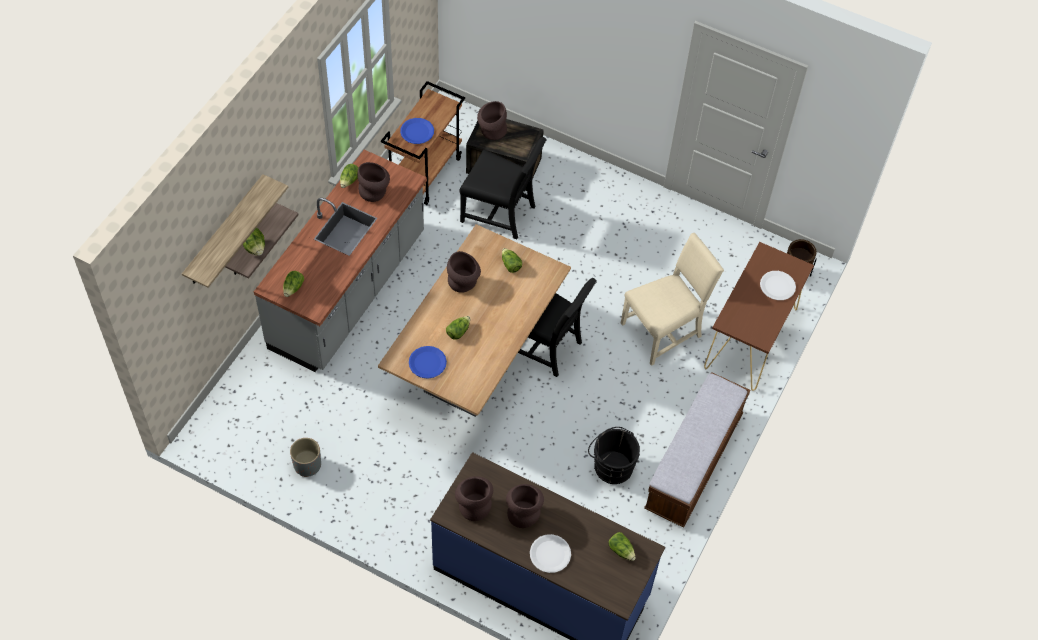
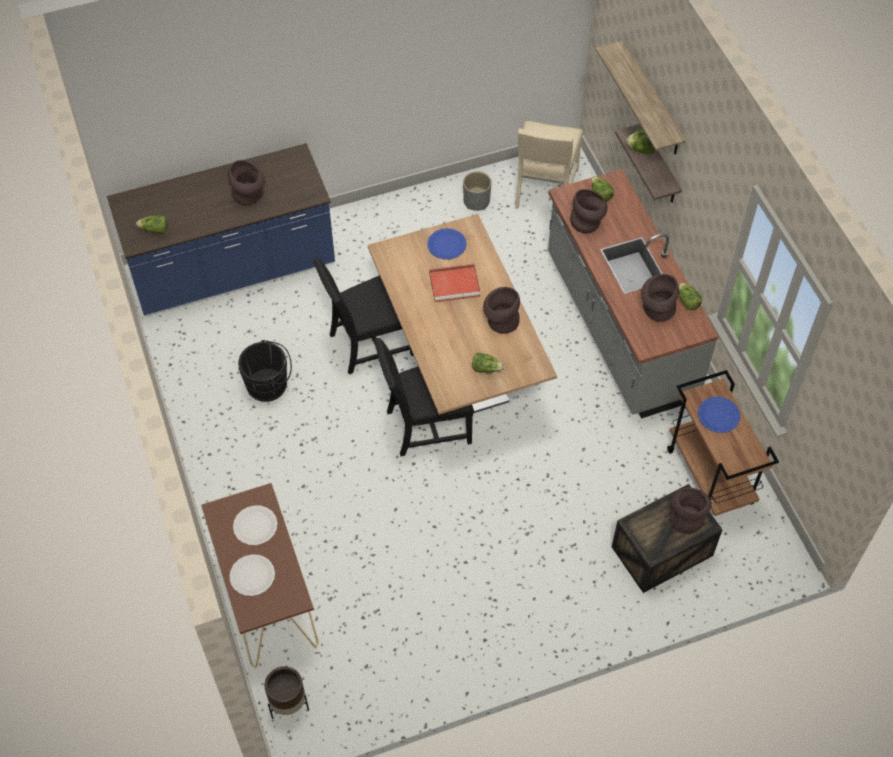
camera: 135 degrees right, 0 degrees up
lettuce [446,316,470,340] -> red tray [429,264,481,303]
brown vase [455,476,493,521] -> brown vase moved to [570,189,608,233]
black chair [459,137,547,240] -> black chair moved to [313,258,414,374]
white plate [530,534,571,573] -> white plate moved to [233,505,277,545]
beige chair [621,233,724,366] -> beige chair moved to [515,121,583,209]
bench [644,372,750,528] -> none

